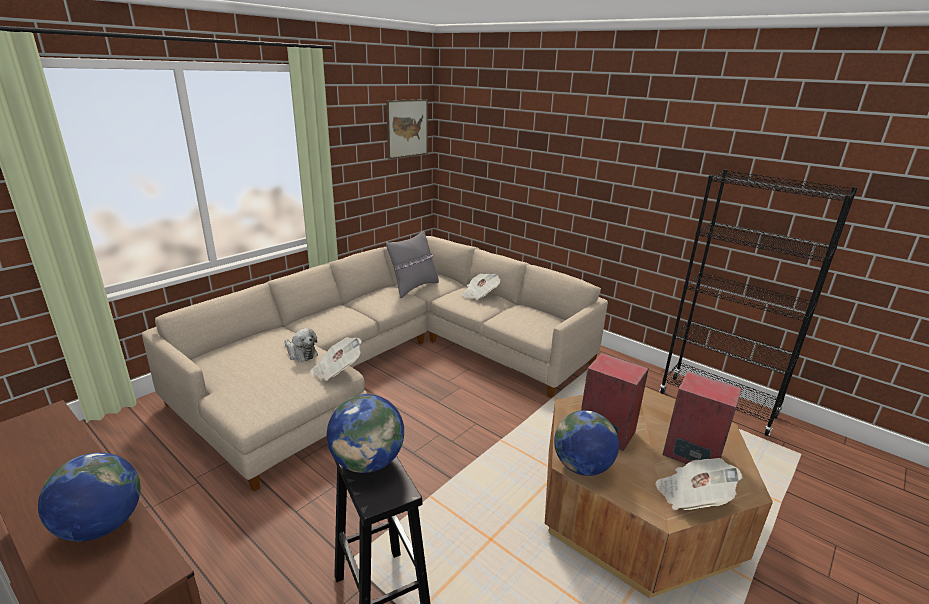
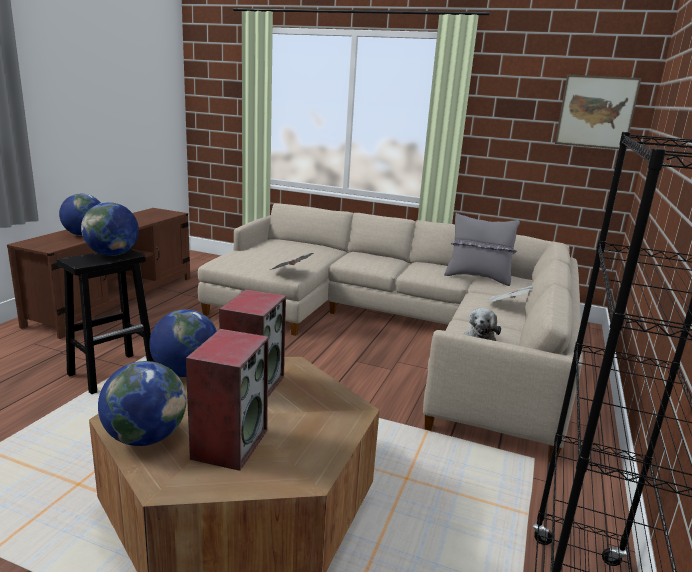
camera: 70 degrees right, 5 degrees down
plush toy [285,328,318,361] -> plush toy moved to [464,308,501,341]
newspaper [655,458,743,510] -> globe [98,361,186,446]

